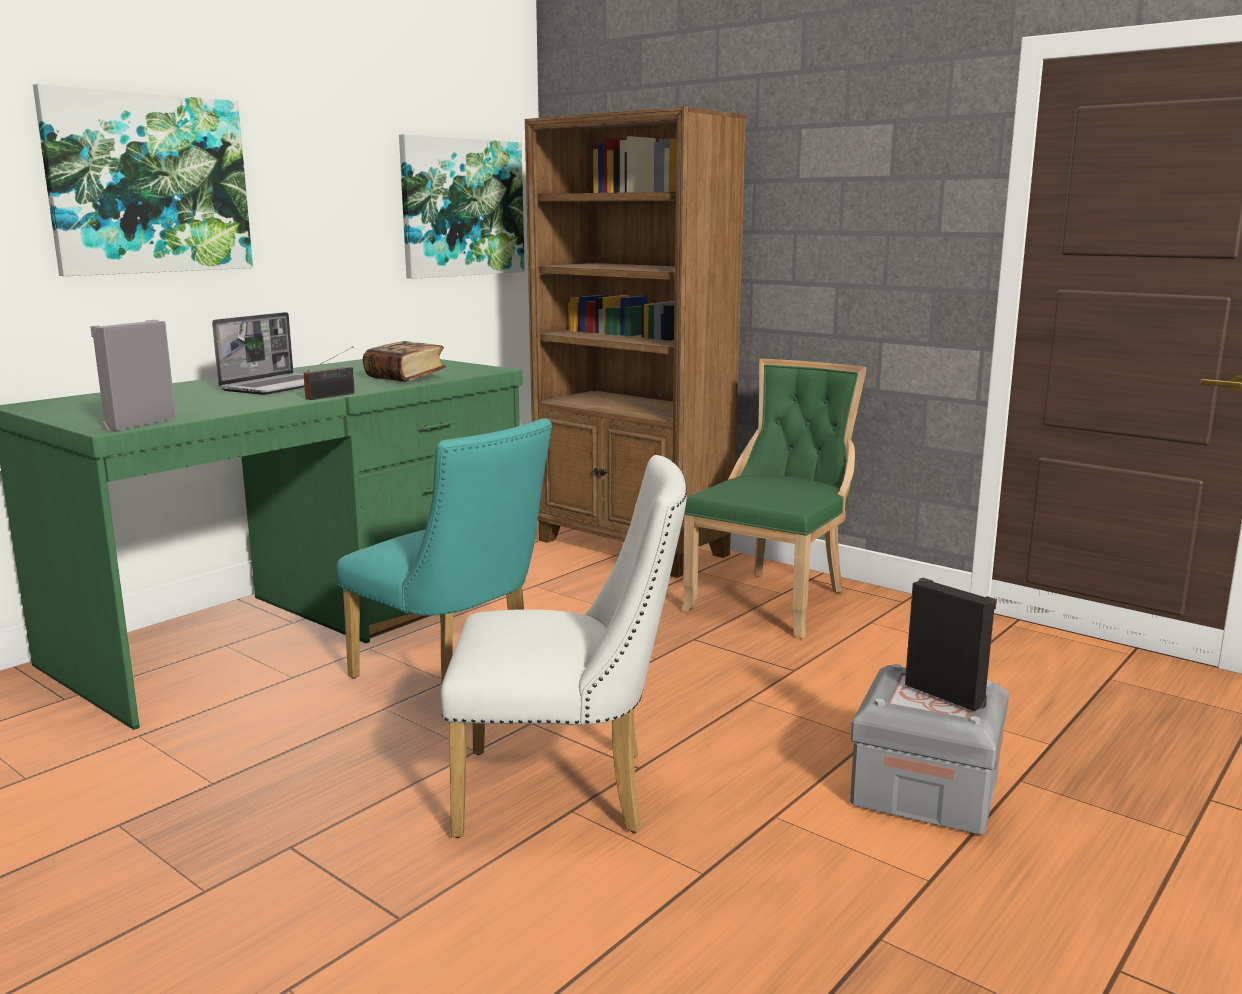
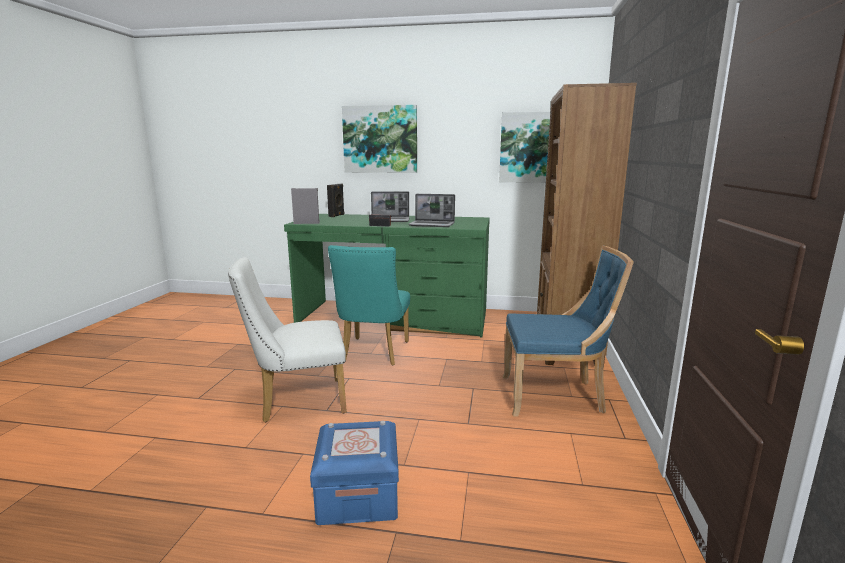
camera: 60 degrees right, 0 degrees up
book [363,341,446,382] -> laptop [408,194,455,227]
white chair [440,455,687,838] -> white chair turned 105 degrees clockwise [228,257,347,422]
green chair [681,359,867,639] -> blue chair [503,245,634,417]
grey storage box [850,664,1009,835] -> blue storage box [310,420,399,525]
black speaker [905,578,997,712] -> black speaker moved to [327,184,344,217]

